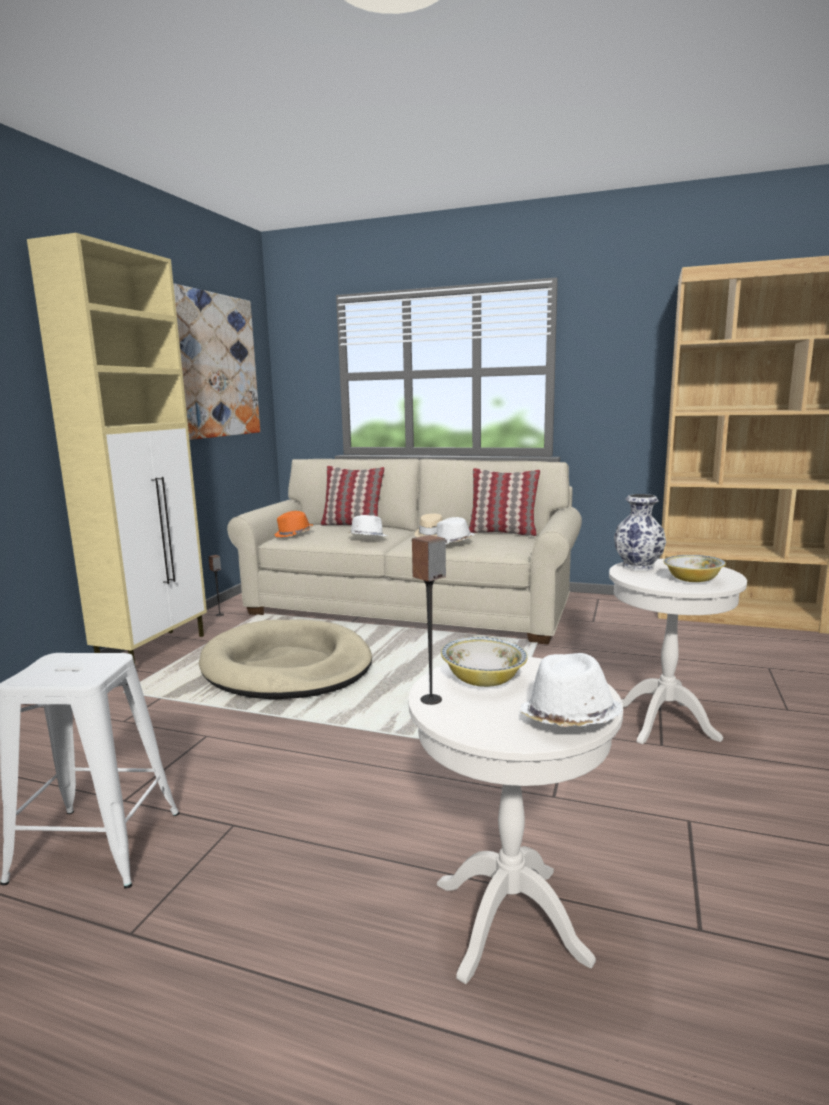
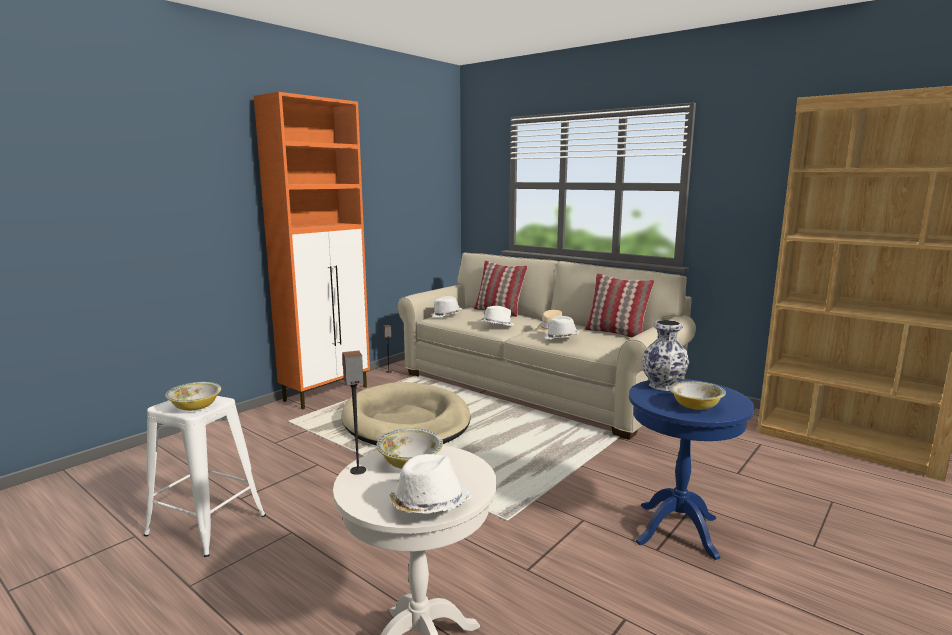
camera: 20 degrees right, 0 degrees up
beige cabinet [27,233,207,668] -> orange cabinet [254,92,370,409]
picture [173,283,260,440] -> none
orange hat [274,511,313,537] -> white hat [431,296,462,317]
white side table [609,559,747,744] -> blue side table [629,379,754,560]
none -> bowl [165,382,221,411]

